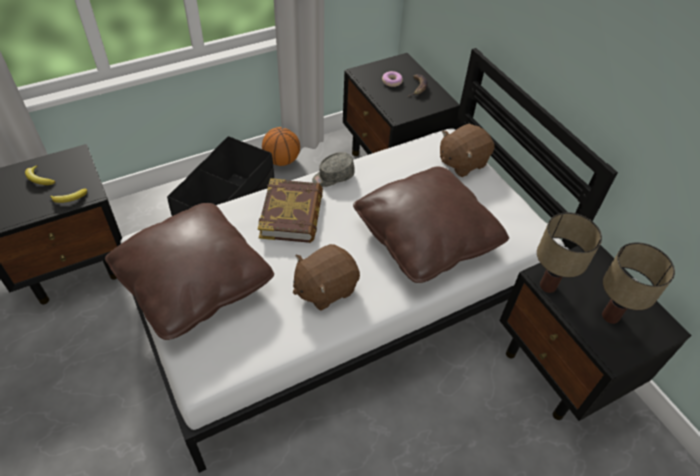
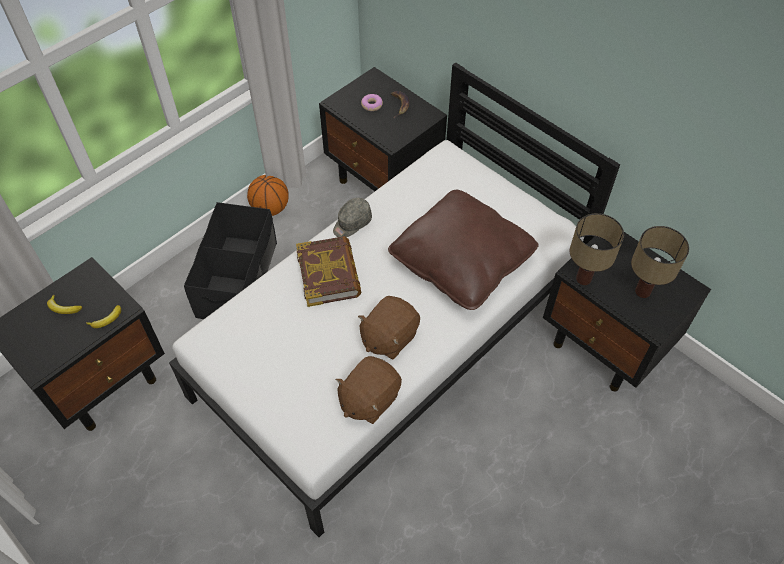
camera: 15 degrees left, 5 degrees up
brown pillow [105,203,274,340] -> none
brown plush toy [440,124,495,177] -> brown plush toy moved to [336,356,402,424]

